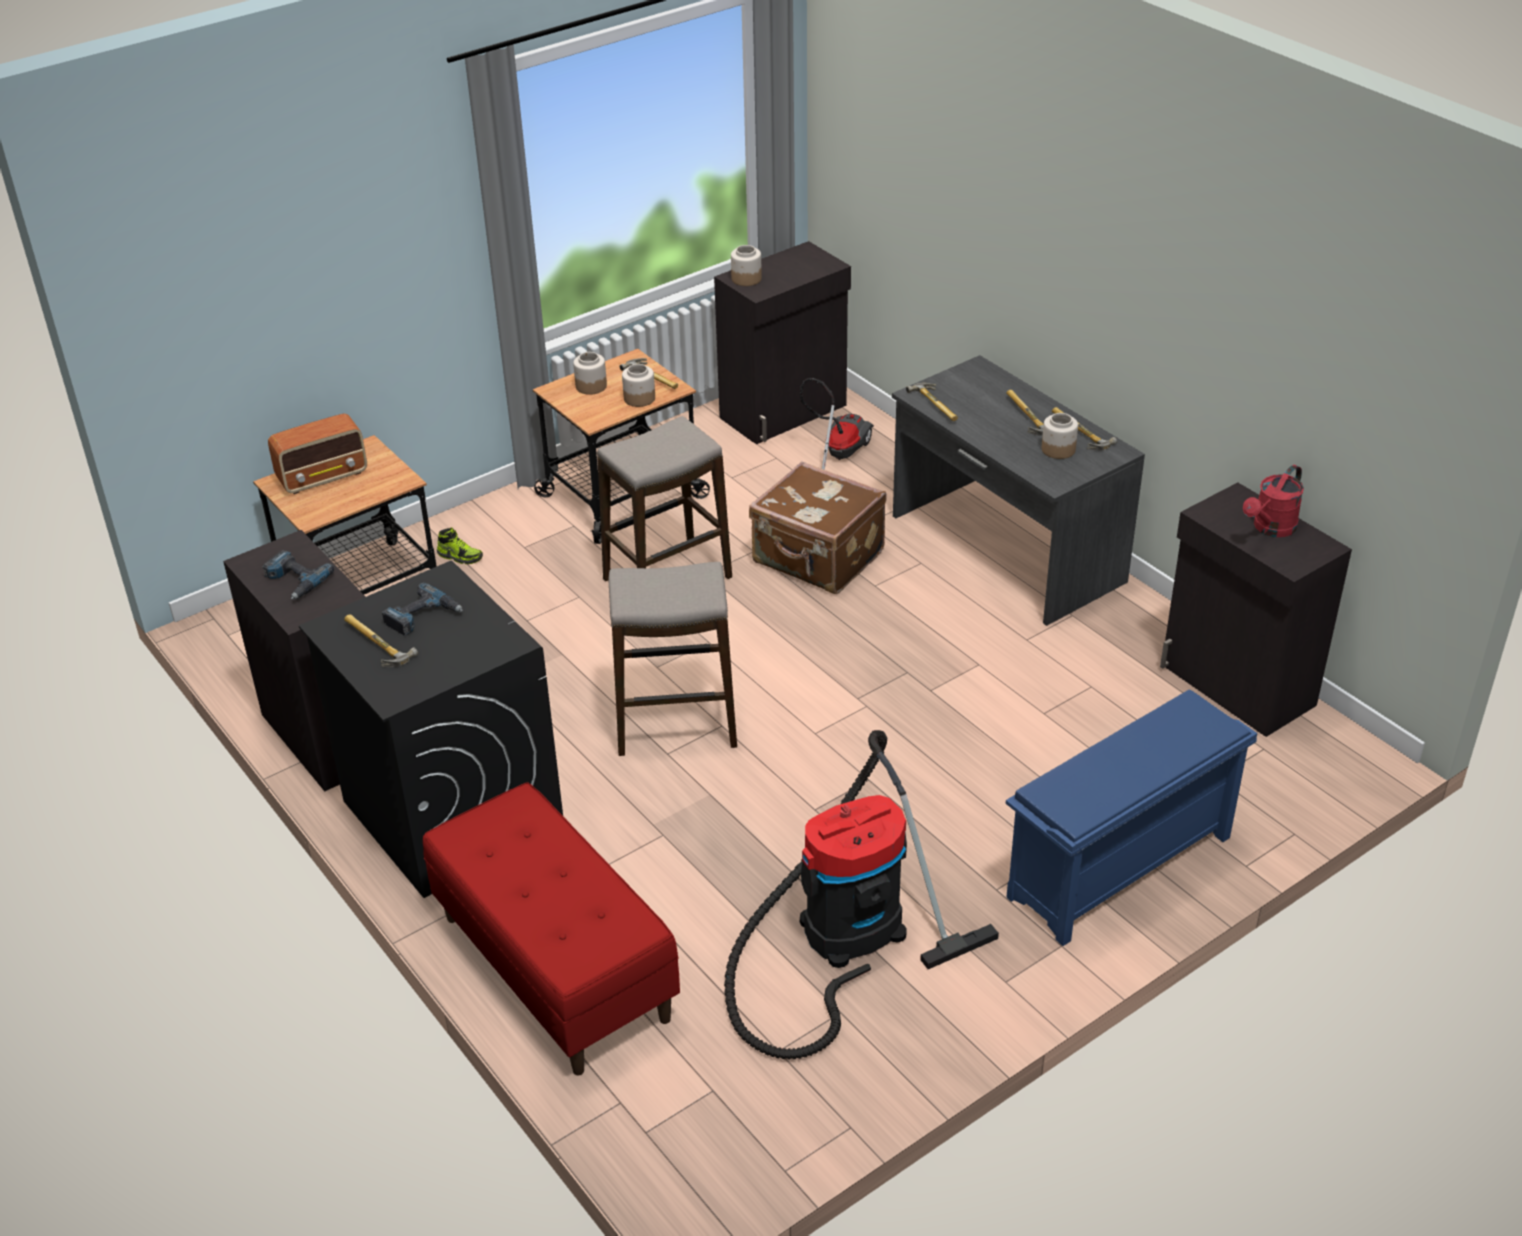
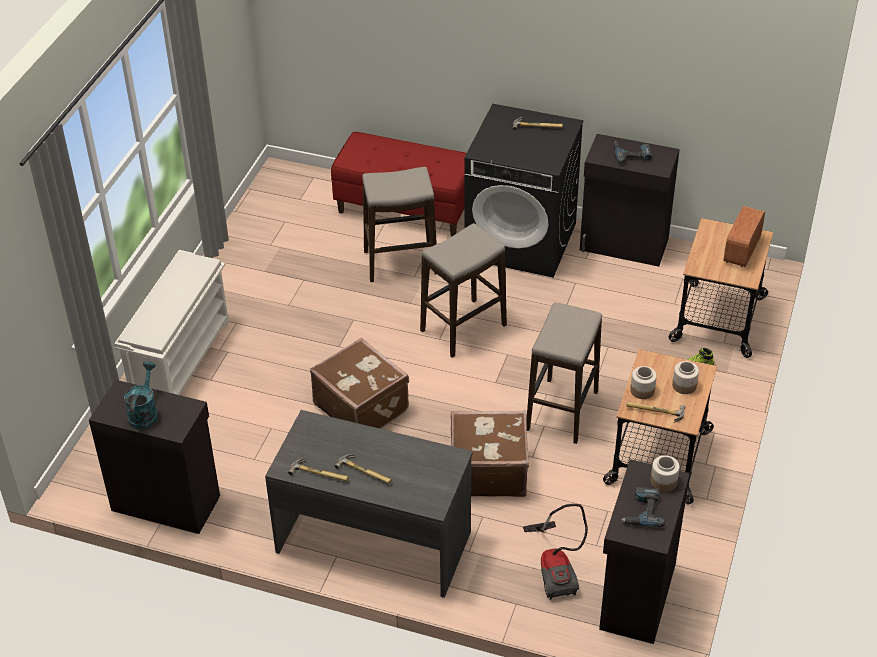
camera: 145 degrees right, 5 degrees up
power drill [382,582,463,636] -> power drill moved to [620,487,665,527]
vacuum cleaner [724,730,999,1060] -> none
hammer [906,383,958,421] -> none
blue shoe rack [1006,689,1257,946] -> white shoe rack [114,250,229,395]
jar [1042,413,1078,459] -> none
red watering can [1243,465,1304,537] -> turquoise watering can [124,361,158,429]
none -> brown suitcase [310,338,409,429]
none -> stool [362,167,437,282]

